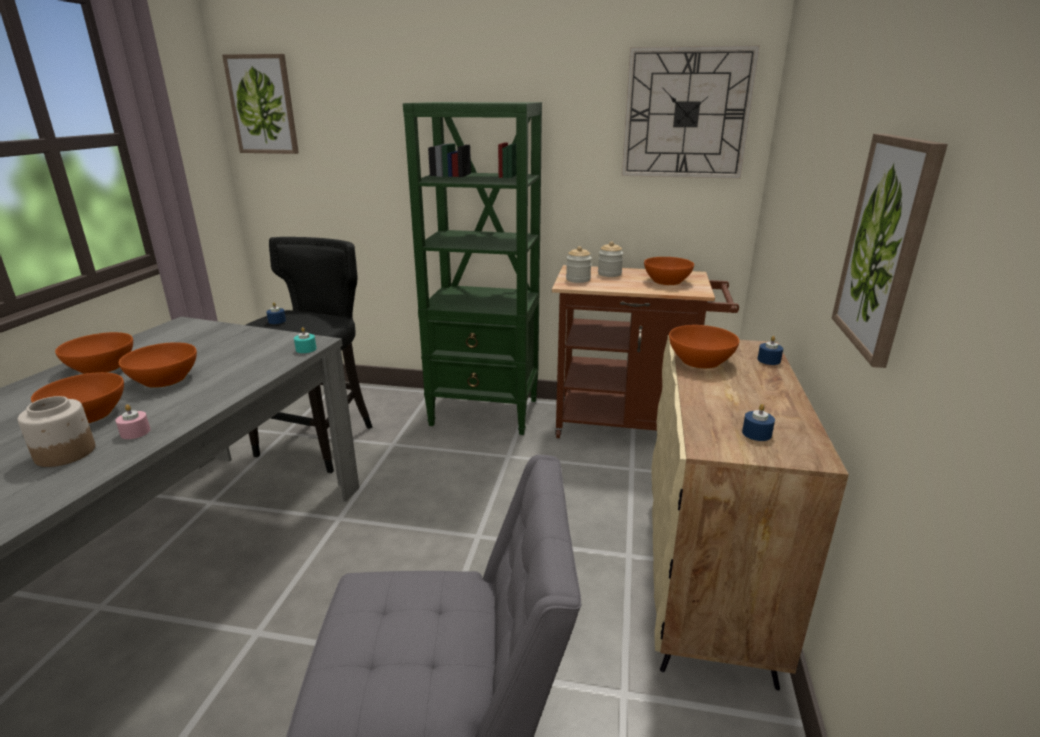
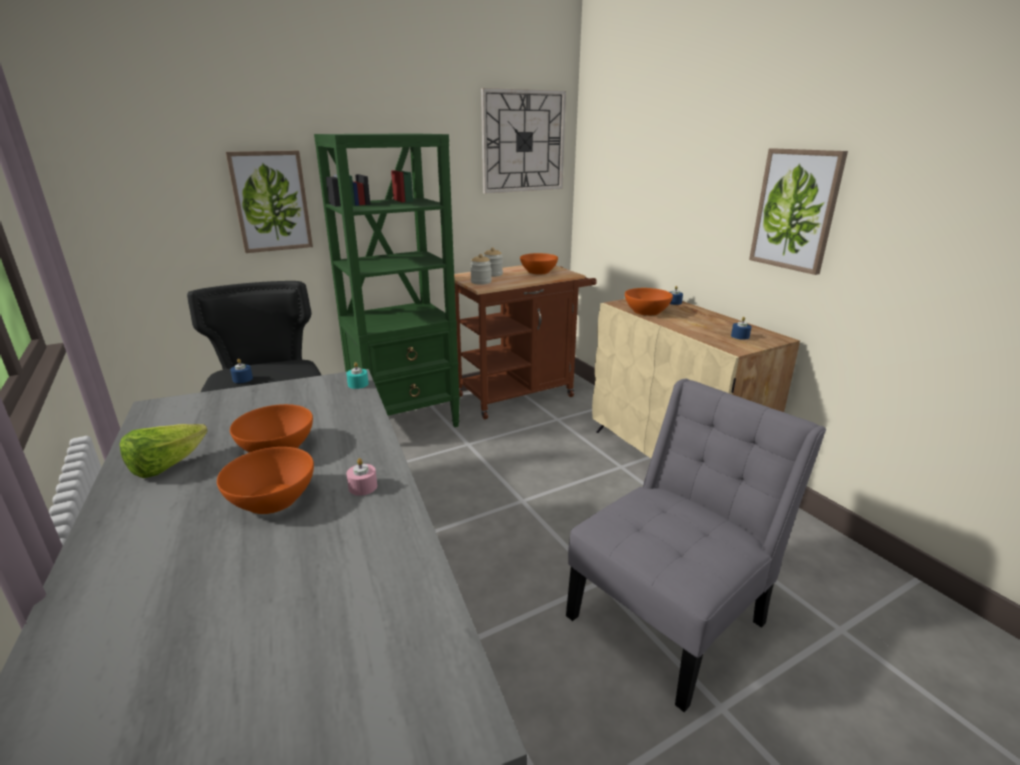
camera: 40 degrees left, 0 degrees up
jar [17,396,95,467] -> none
orange bowl [55,332,133,374] -> lettuce [120,424,208,478]
picture [222,54,299,154] -> picture moved to [226,151,313,253]

